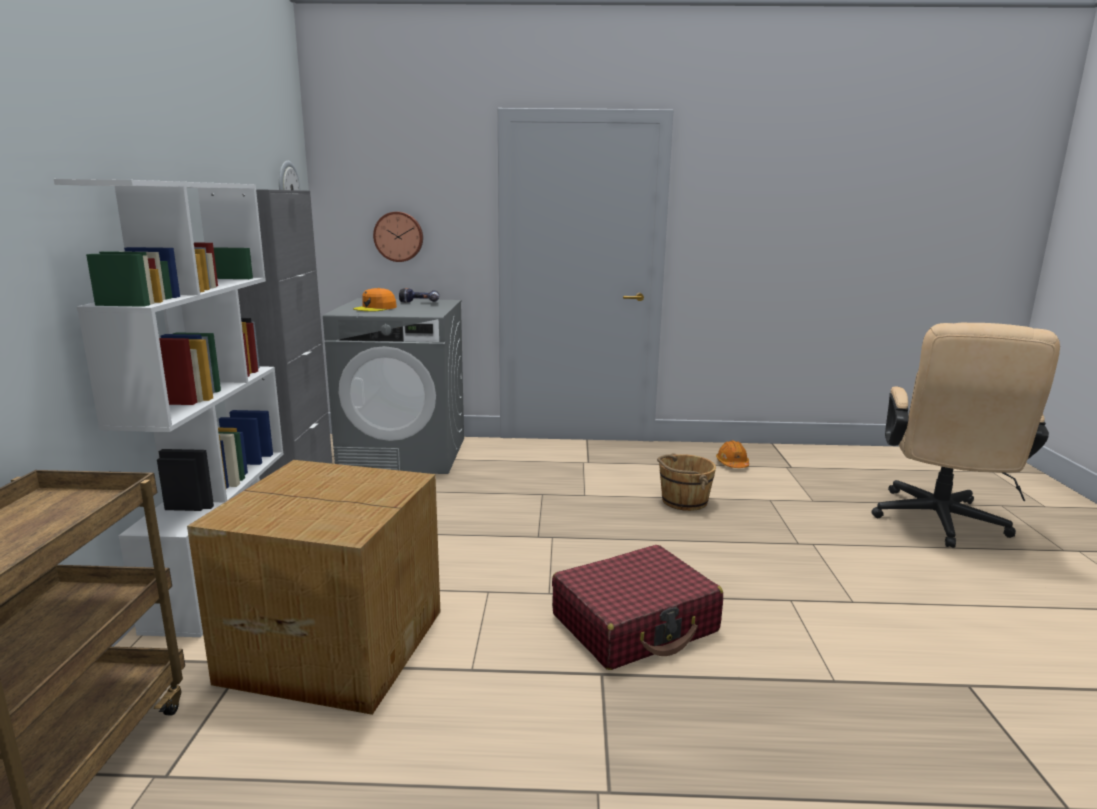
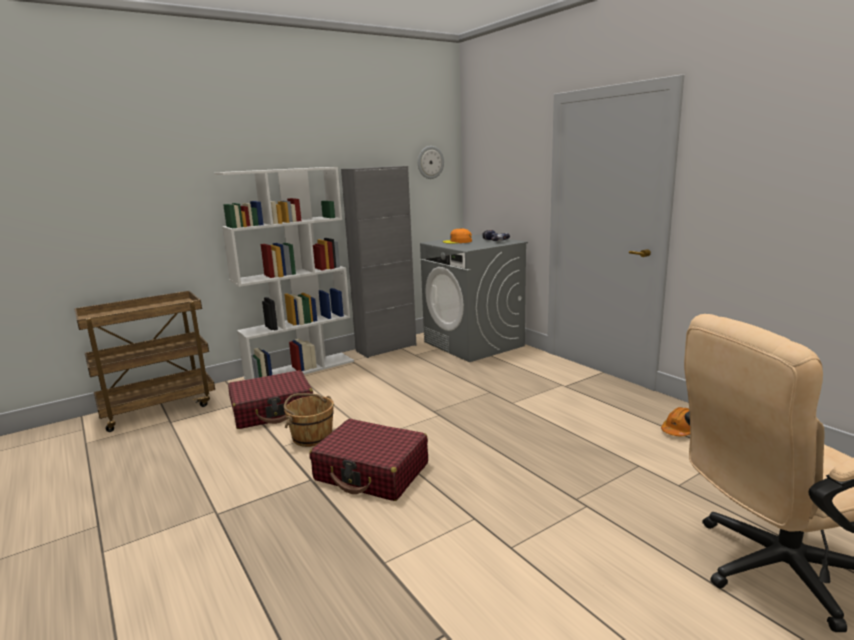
camera: 55 degrees right, 0 degrees up
cardboard box [187,460,440,715] -> red suitcase [228,370,313,429]
wall clock [373,212,423,262] -> none
brown bucket [657,453,716,511] -> brown bucket moved to [284,393,334,447]

